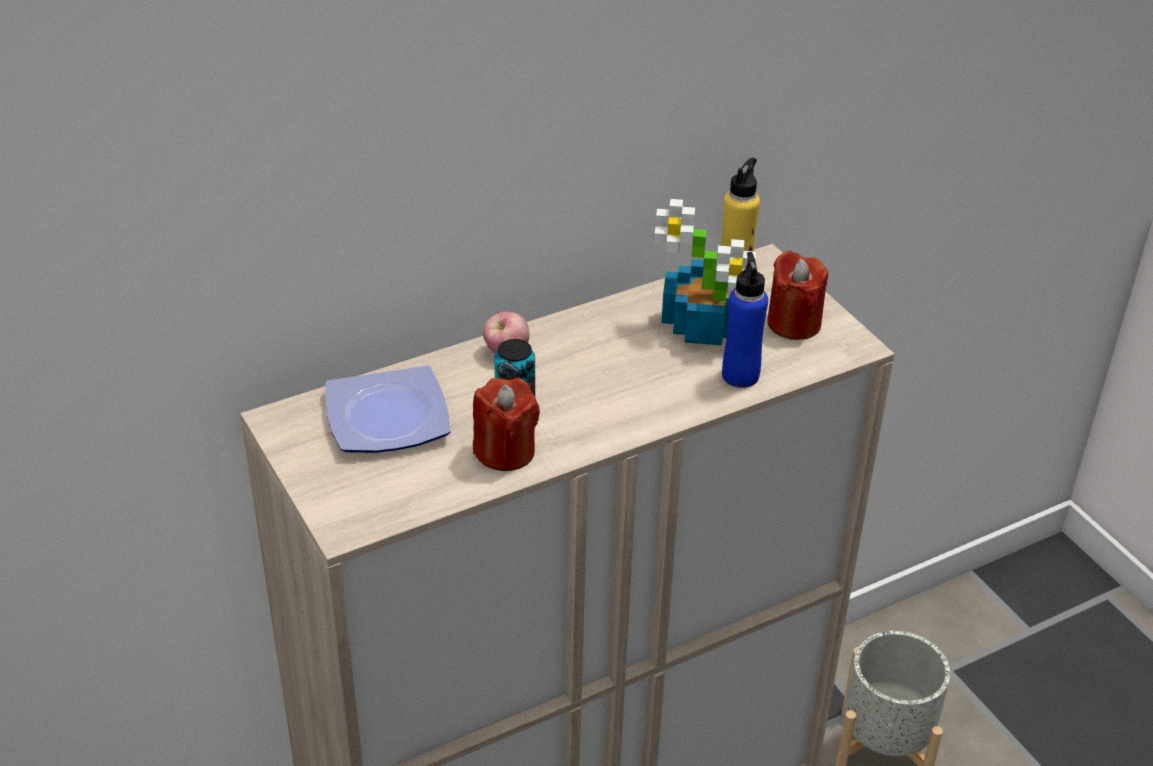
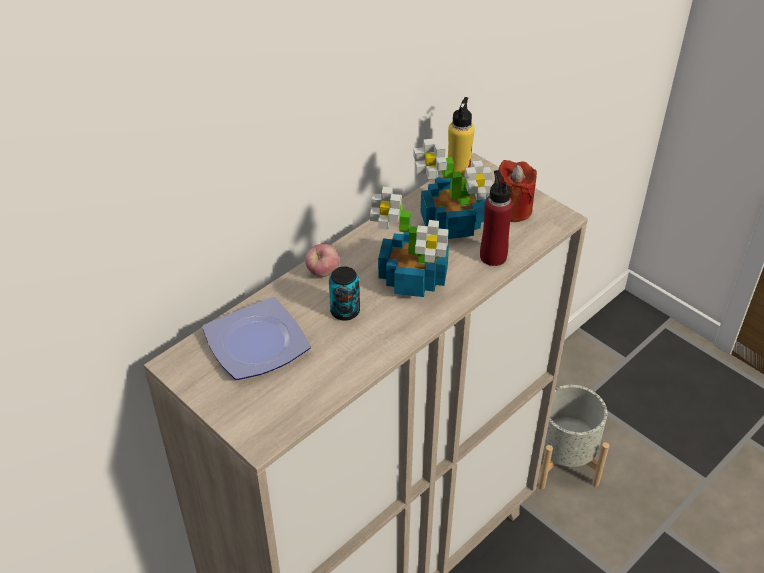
camera: 15 degrees left, 5 degrees up
red candle [473,378,540,471] -> none
blue bottle [722,252,768,388] -> red bottle [480,170,513,266]
none -> potted plant [370,187,449,297]

